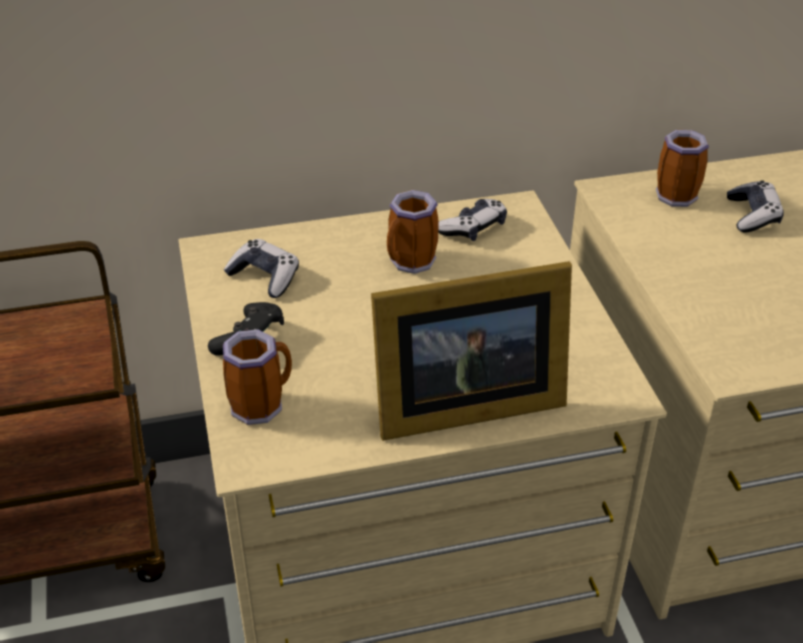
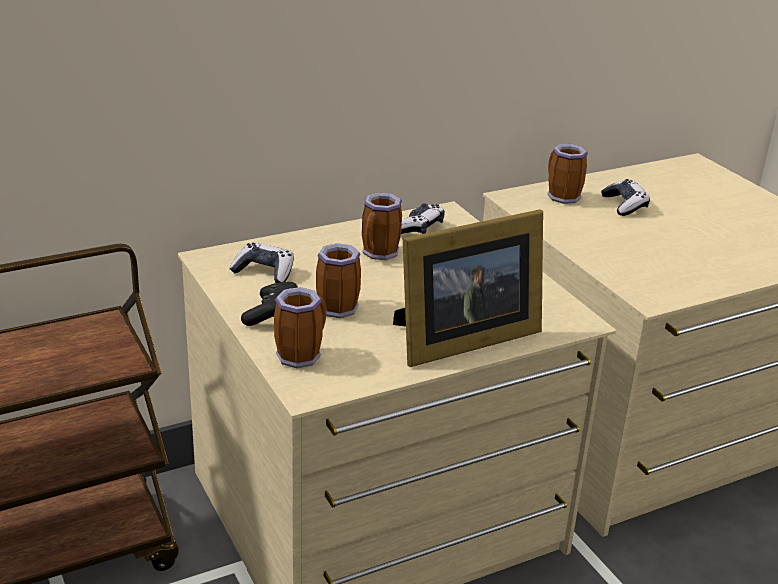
camera: 15 degrees left, 10 degrees down
none -> mug [316,243,361,318]

